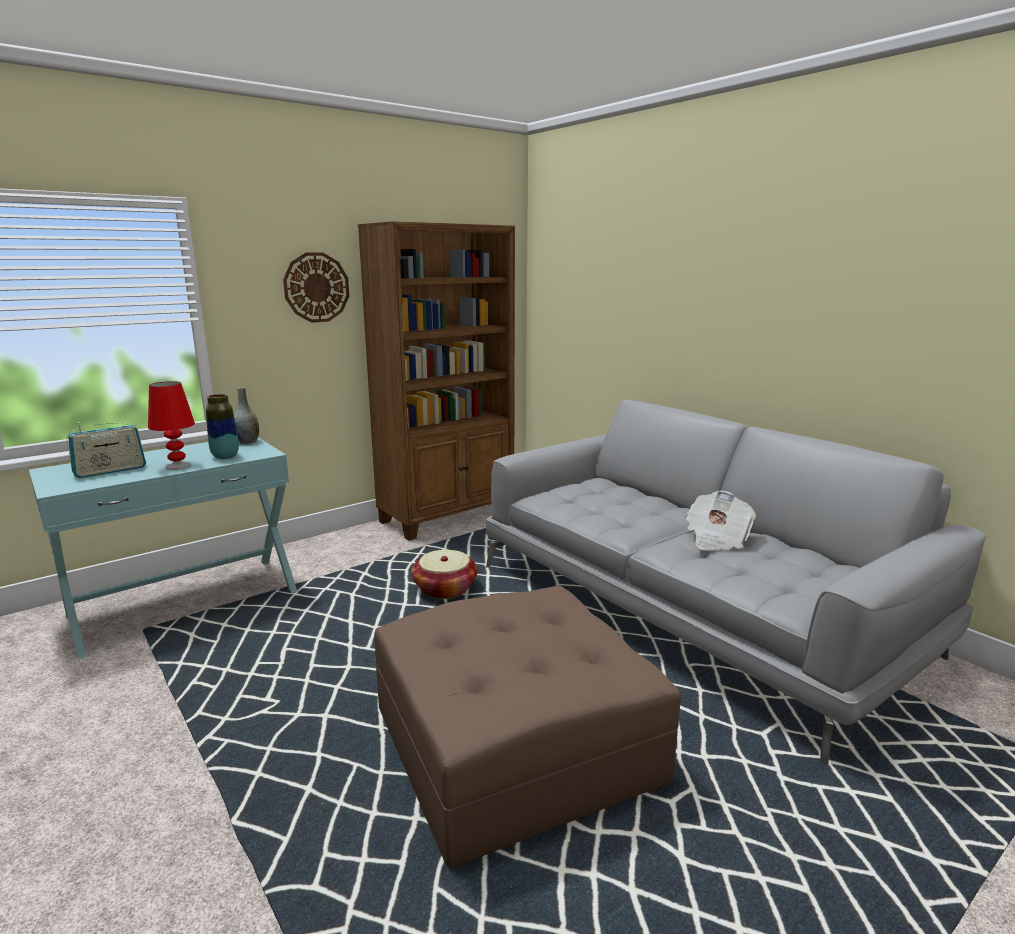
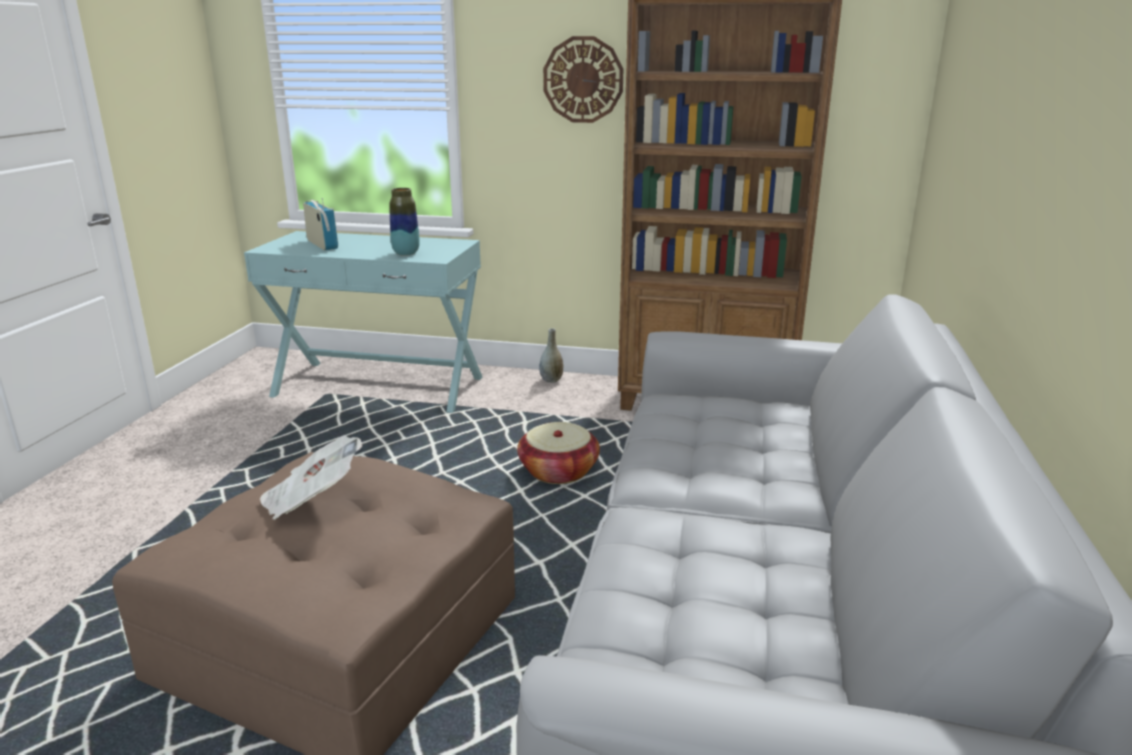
camera: 50 degrees right, 5 degrees up
radio [67,422,146,478] -> radio turned 135 degrees counterclockwise [303,198,338,250]
red table lamp [148,381,195,470] -> none
grey vase [234,387,259,444] -> grey vase moved to [539,328,563,383]
newspaper [685,490,756,551] -> newspaper moved to [260,435,362,520]

